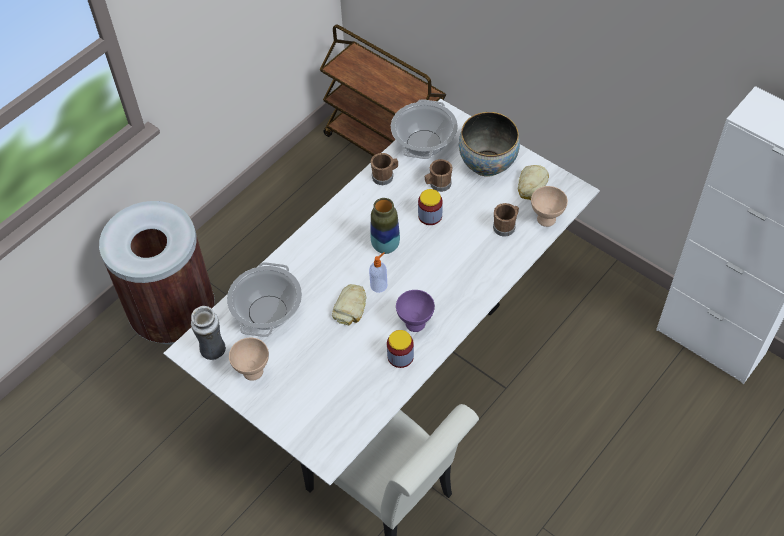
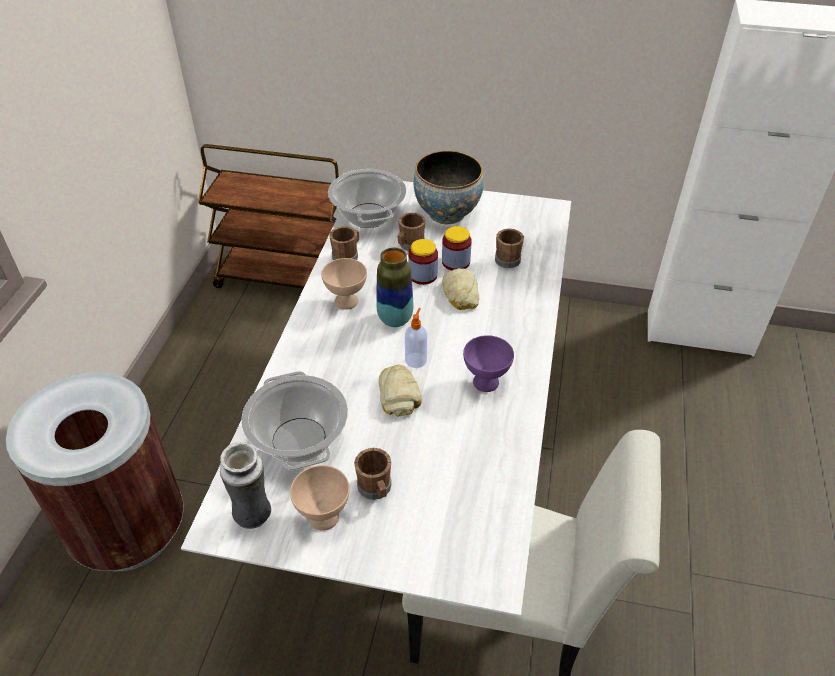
camera: 30 degrees left, 10 degrees down
jar [387,330,414,368] -> jar moved to [442,226,472,270]
bread [518,165,549,200] -> bread moved to [442,268,479,310]
beige bowl [531,186,568,227] -> beige bowl moved to [321,258,367,310]
none -> brown mug [354,448,391,500]

